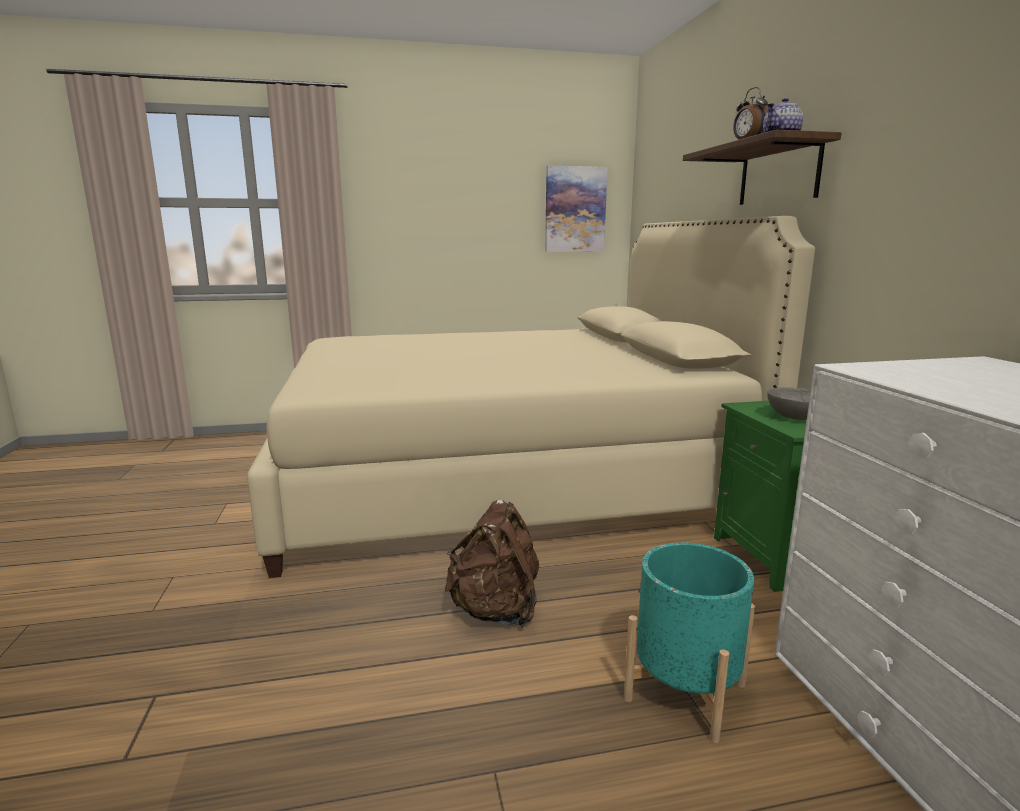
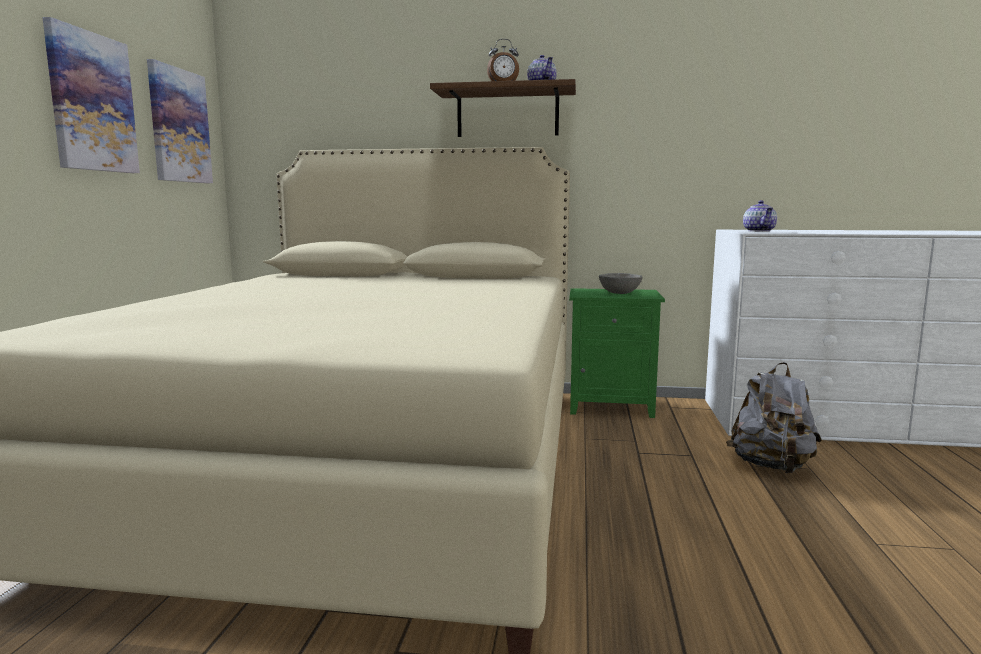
camera: 70 degrees left, 5 degrees down
brown backpack [445,500,539,627] -> none
turquoise planter [624,542,755,743] -> grey backpack [726,362,822,473]
none -> picture [42,17,140,173]
none -> teapot [743,200,777,232]

